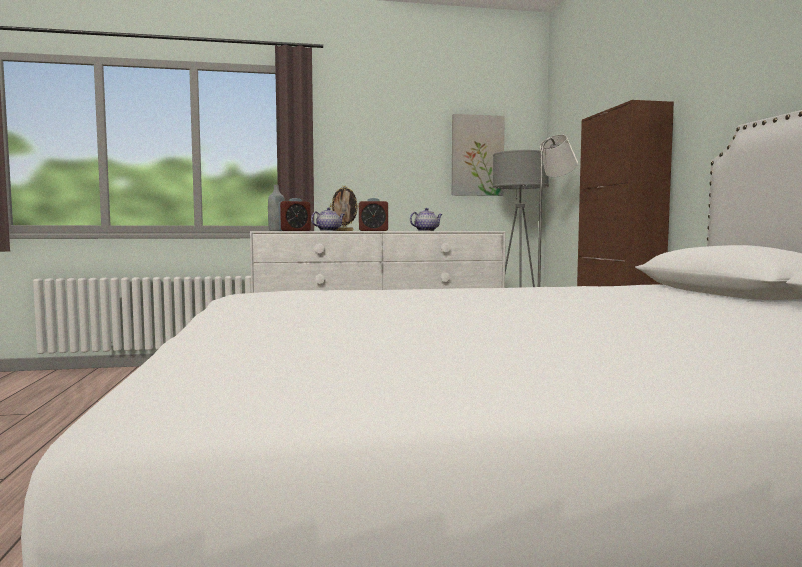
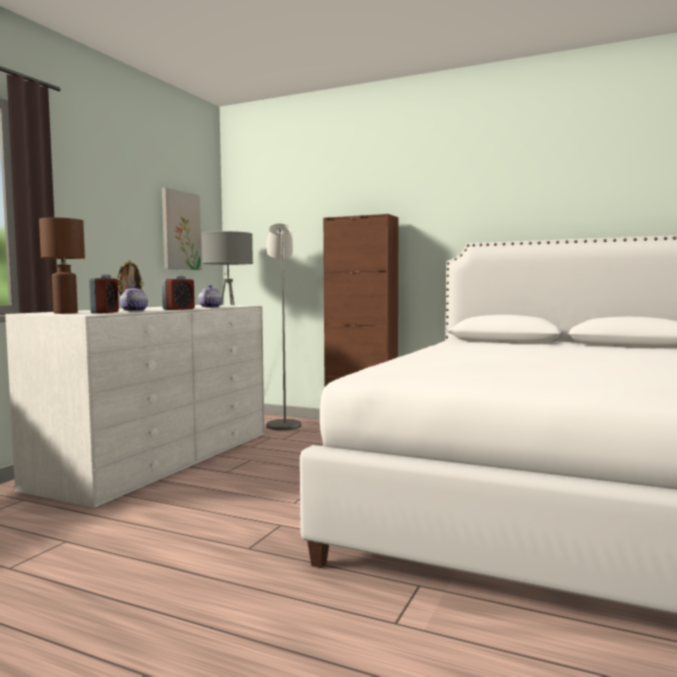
camera: 55 degrees left, 0 degrees up
grey bottle [268,185,285,231] -> brown table lamp [39,218,85,314]

